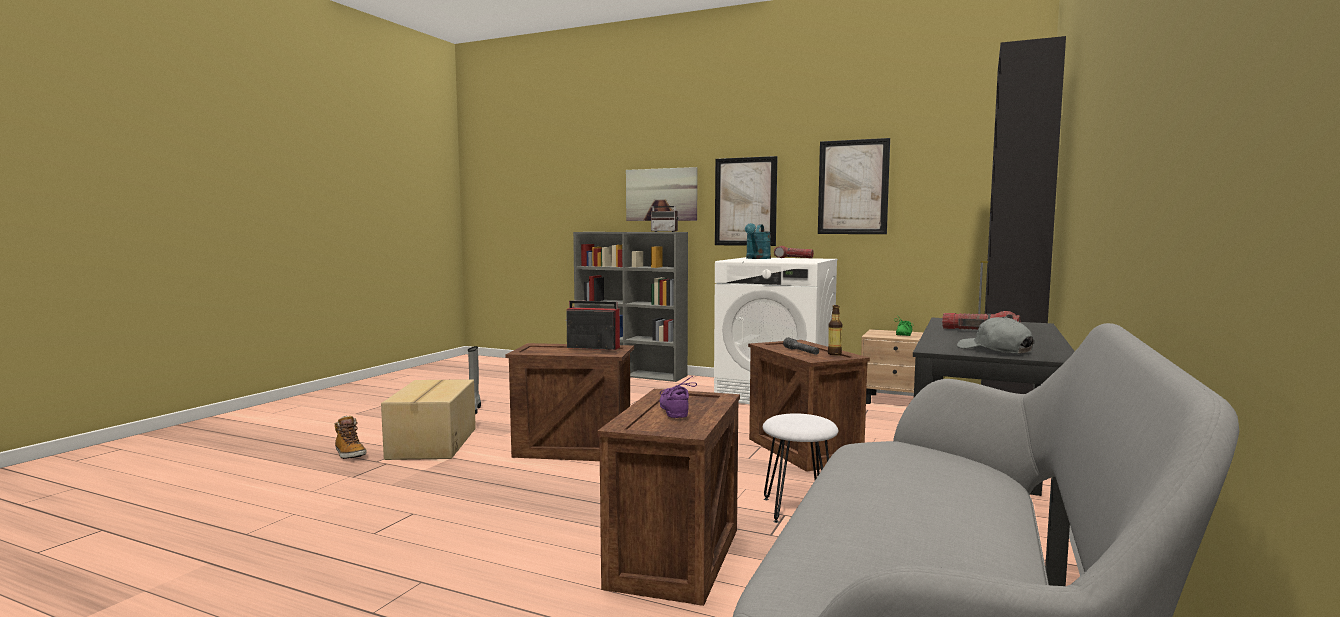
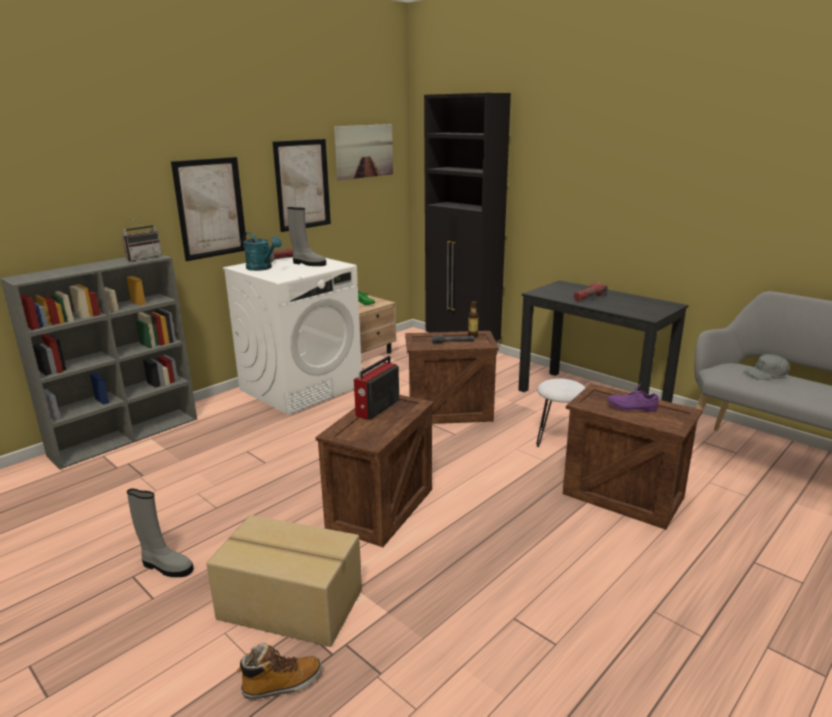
camera: 70 degrees left, 15 degrees up
picture [626,167,698,221] -> picture moved to [334,124,393,180]
grey cap [957,316,1034,354] -> grey cap moved to [743,354,789,380]
none -> grey boot [287,207,326,266]

